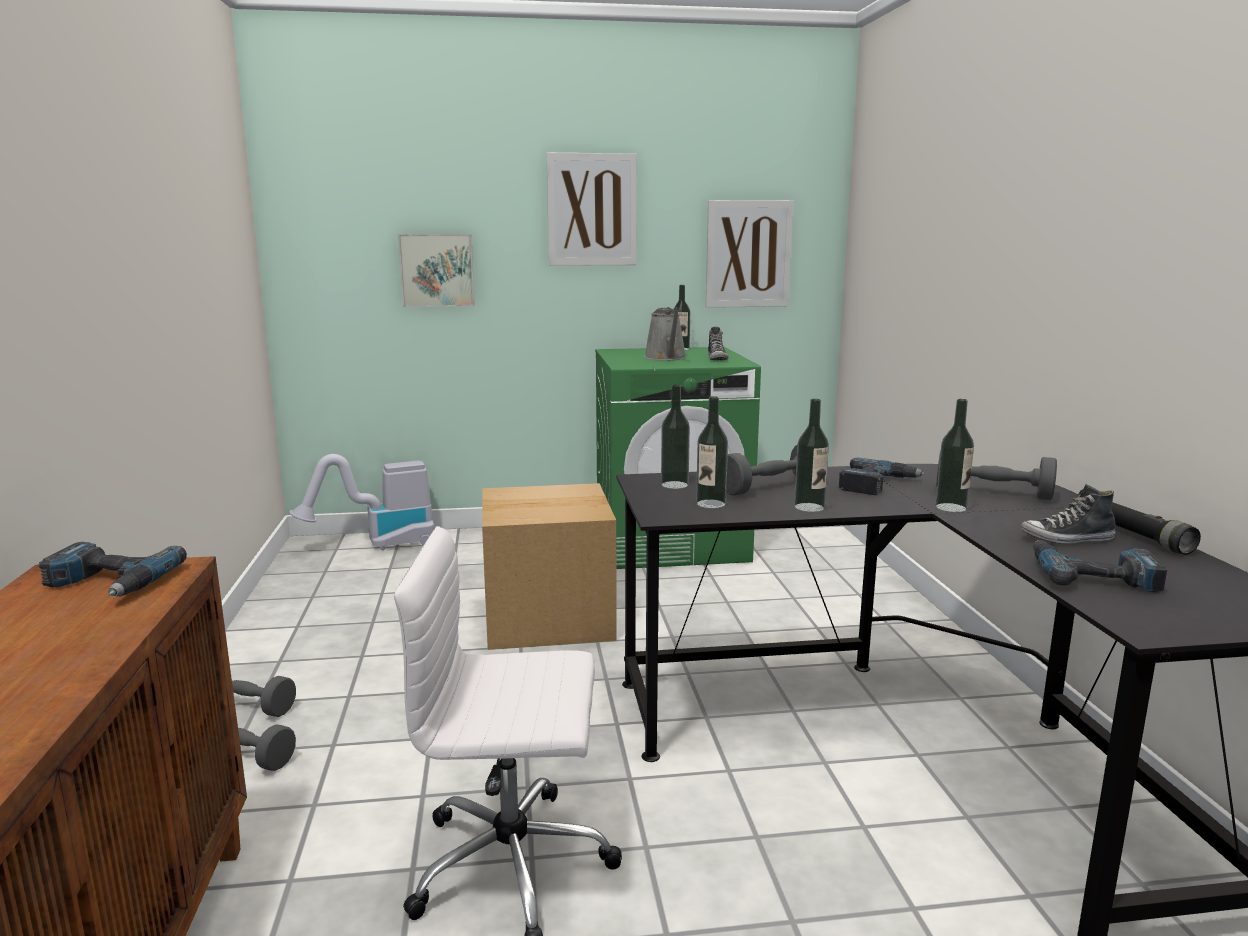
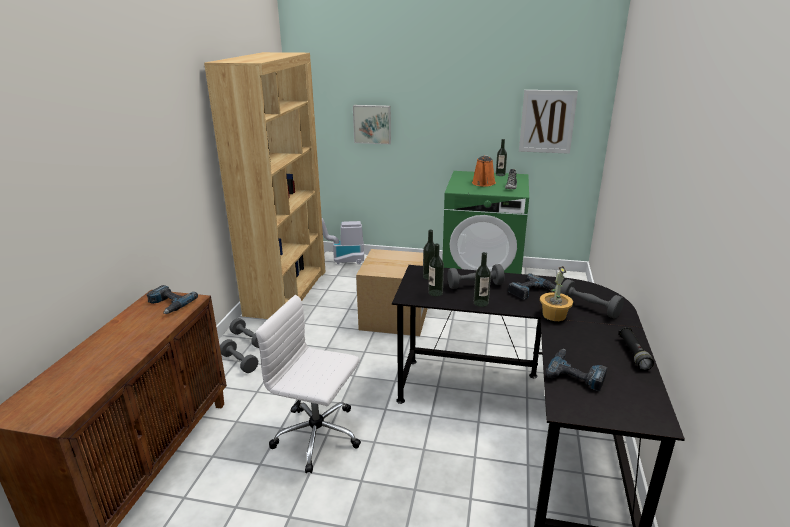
camera: 20 degrees right, 10 degrees up
picture [547,153,637,266] -> none
grey watering can [644,307,686,360] -> orange watering can [472,155,496,187]
bottle [935,399,974,513] -> potted plant [540,266,573,321]
shoe [1021,484,1116,544] -> none
none -> brown bookcase [204,52,325,319]

